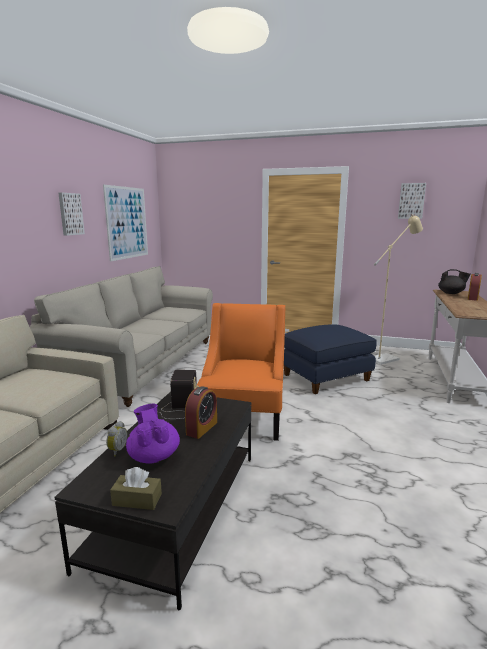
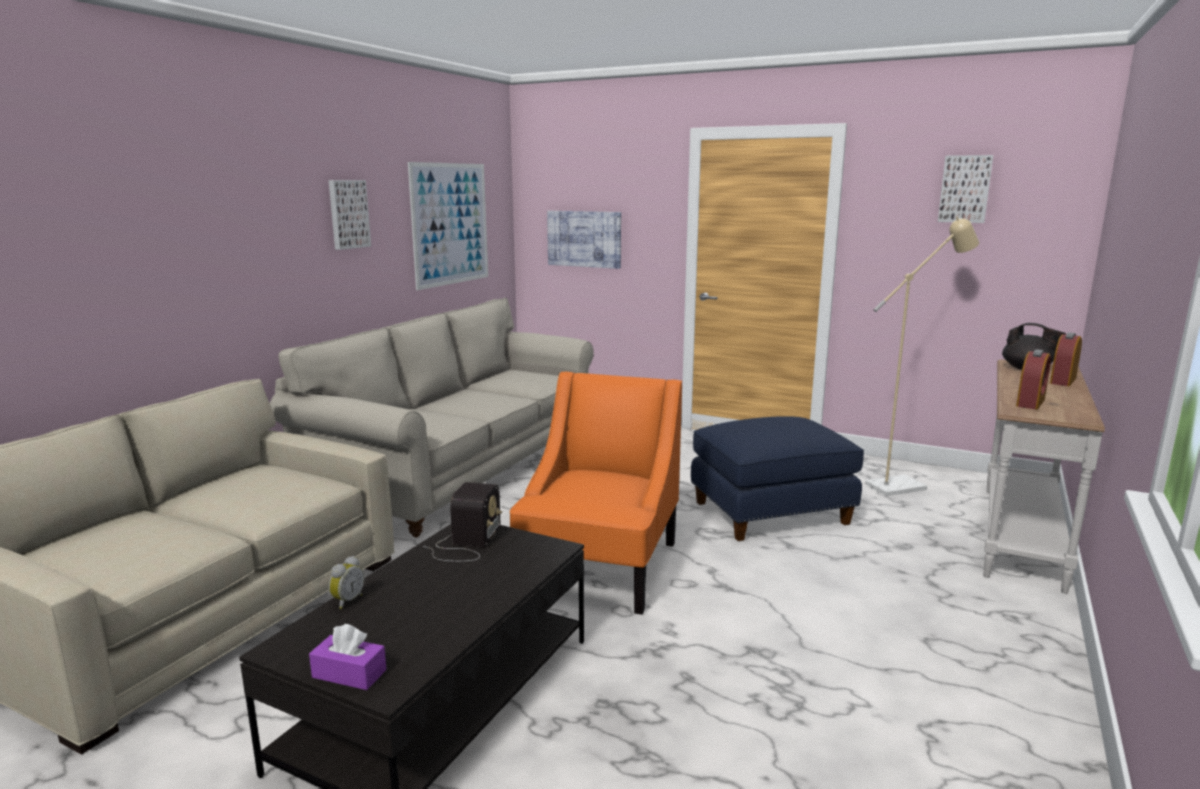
camera: 10 degrees right, 0 degrees up
brown tissue box [110,467,162,510] -> purple tissue box [309,624,387,690]
purple teapot [126,404,180,463] -> none
alarm clock [185,386,217,439] -> alarm clock moved to [1016,349,1051,410]
none -> picture [547,211,621,269]

